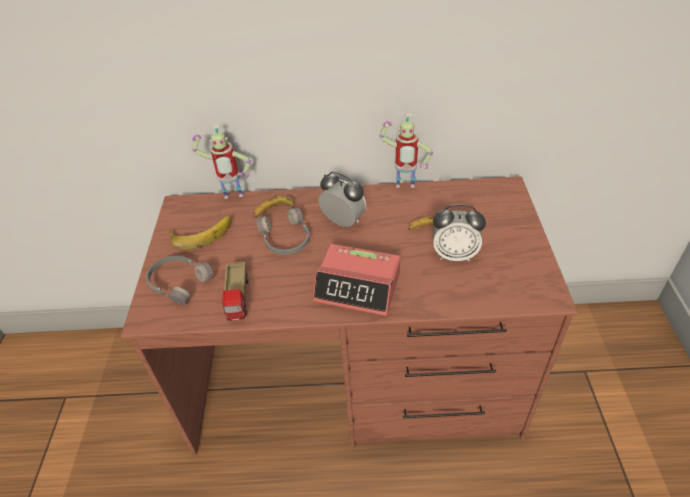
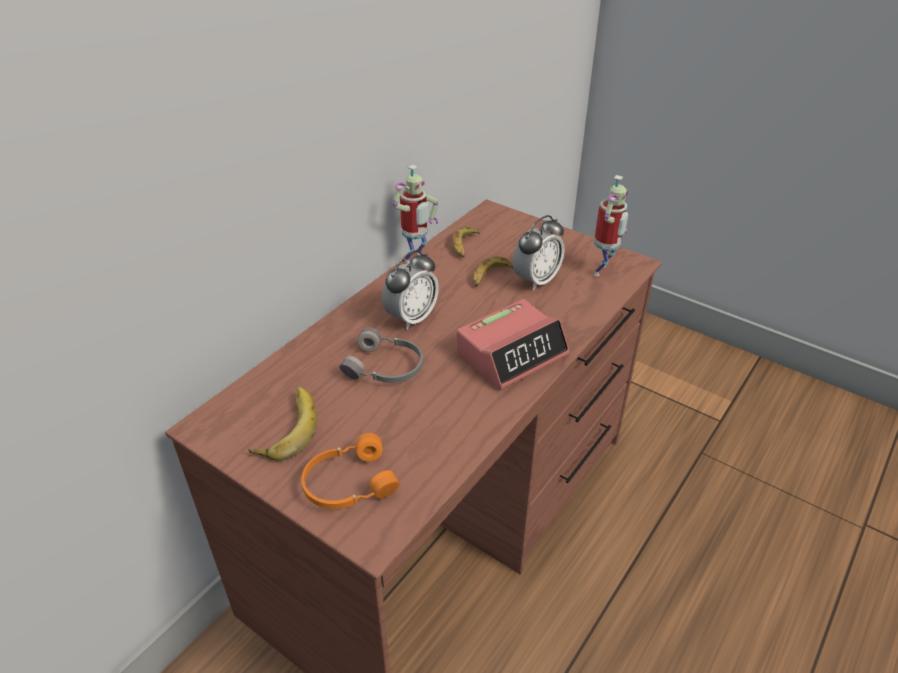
camera: 55 degrees left, 5 degrees down
grey headphones [146,256,213,305] -> orange headphones [301,433,400,509]
toy robot [192,124,251,199] -> toy robot moved to [594,175,628,276]
toy truck [222,262,248,321] -> none
banana [254,195,294,218] -> banana moved to [452,226,480,257]
alarm clock [319,172,366,227] -> alarm clock turned 150 degrees clockwise [382,250,439,330]

